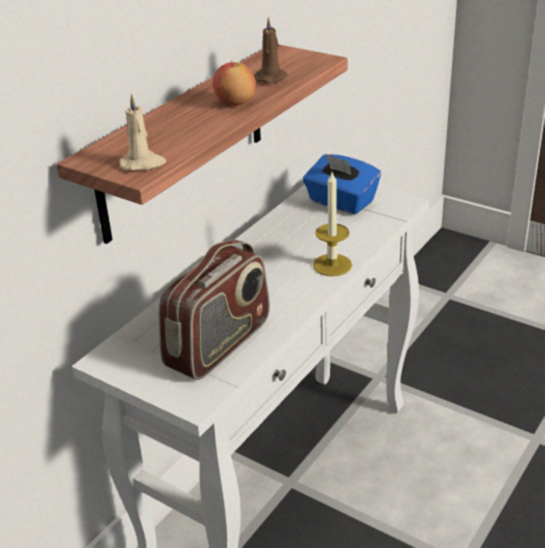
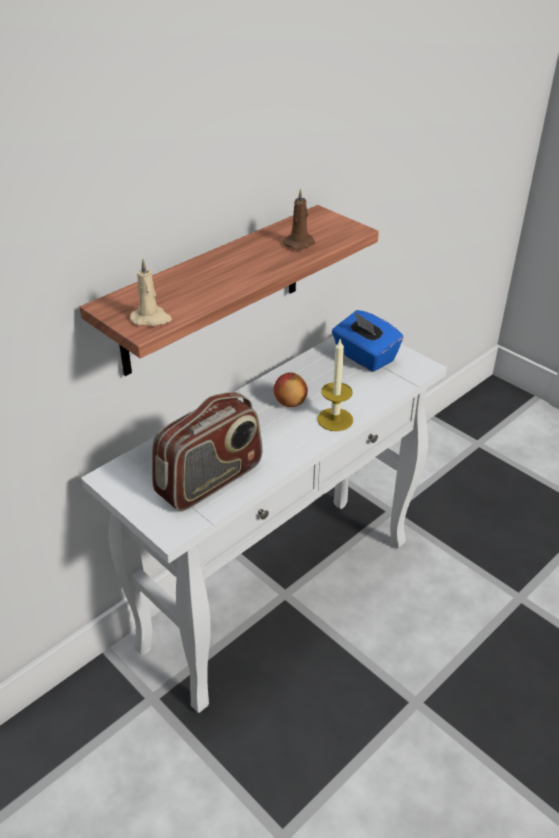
camera: 10 degrees right, 5 degrees up
apple [213,60,256,106] -> apple moved to [274,373,308,407]

